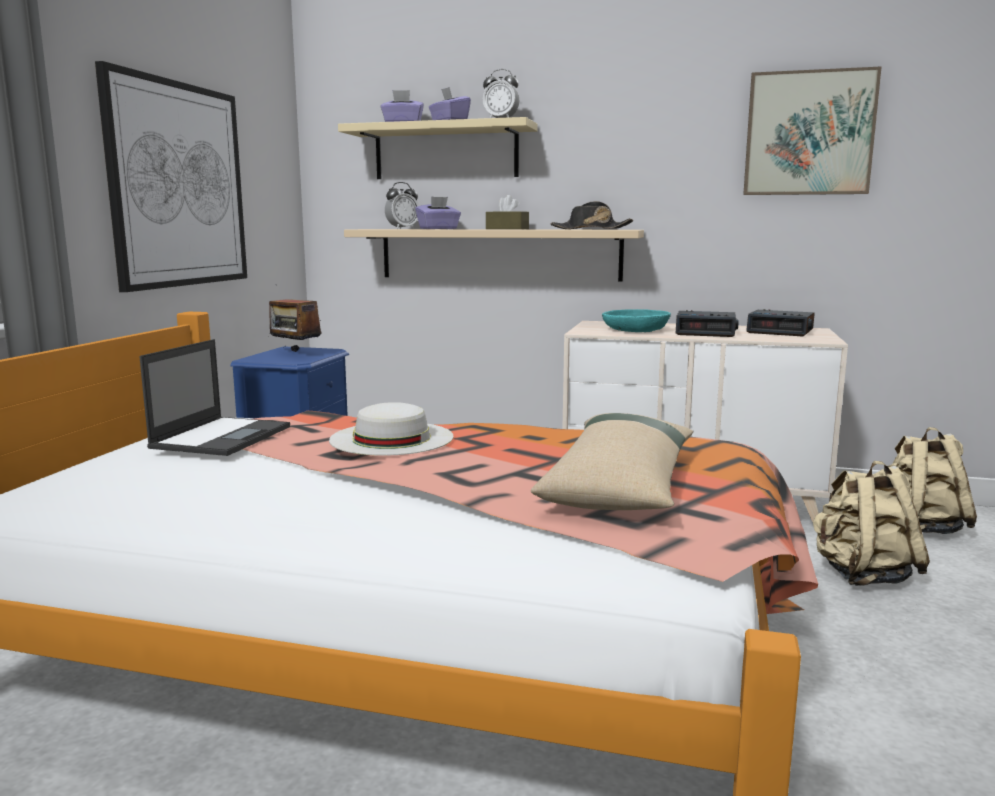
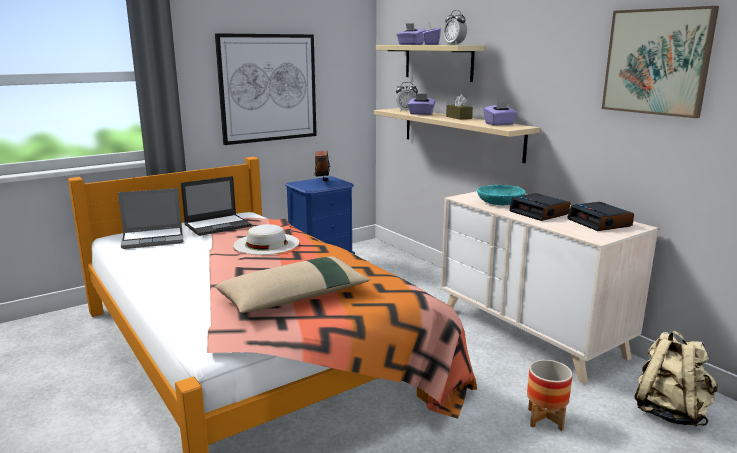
camera: 40 degrees right, 5 degrees up
black hat [551,201,633,229] -> purple tissue box [483,101,518,125]
beige backpack [813,461,930,586] -> planter [527,360,572,431]
none -> laptop [118,188,183,249]

